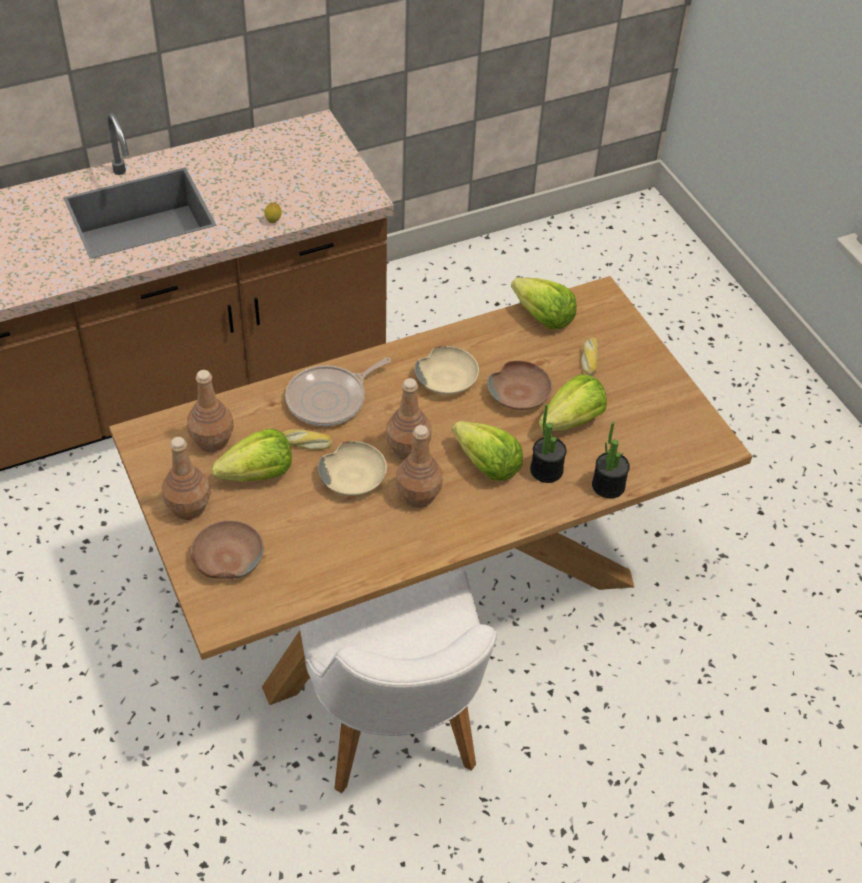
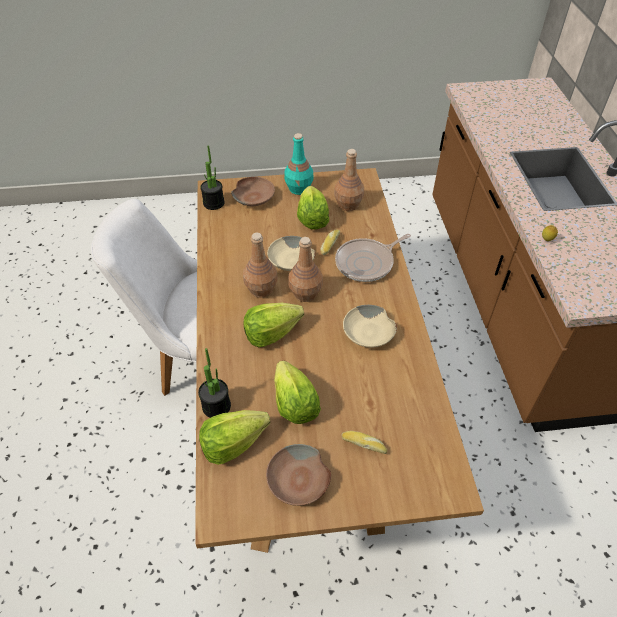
camera: 110 degrees right, 0 degrees up
brown bottle [162,437,211,520] -> turquoise bottle [284,133,314,195]
frying pan [285,358,391,426] -> frying pan turned 105 degrees counterclockwise [335,234,411,282]
brown bowl [487,361,552,410] -> brown bowl moved to [266,444,331,506]
lettuce [511,278,577,329] -> lettuce moved to [199,410,270,465]
potted plant [530,404,567,483] -> potted plant moved to [200,146,225,210]

